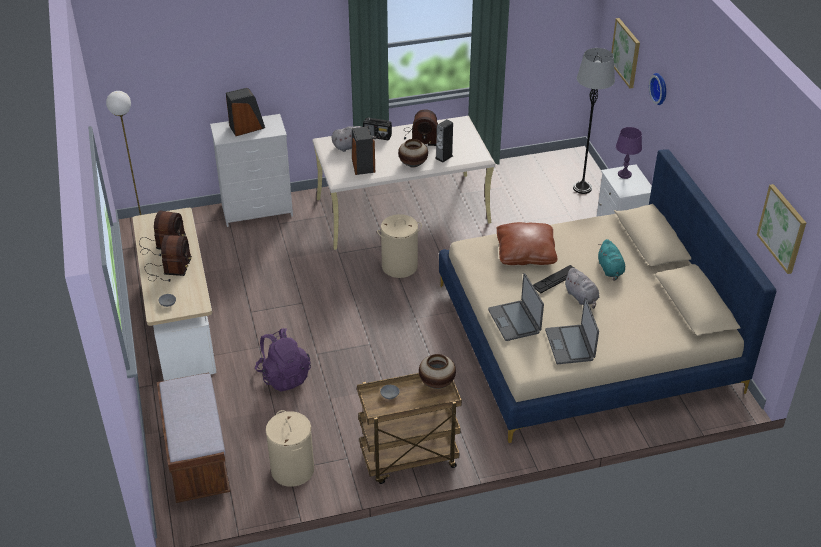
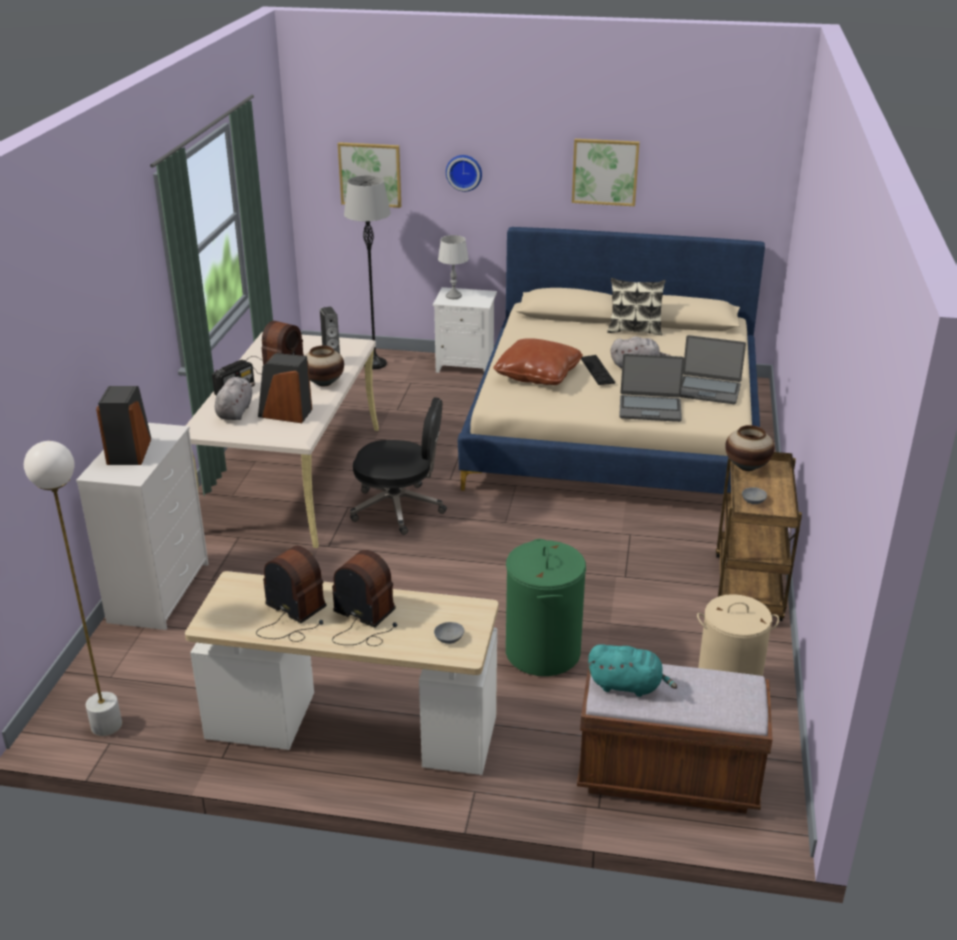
camera: 65 degrees left, 10 degrees down
purple backpack [255,328,311,392] -> green laundry basket [506,539,586,676]
beige laundry basket [377,214,422,278] -> black office chair [350,397,447,535]
turquoise plush toy [598,239,625,281] -> turquoise plush toy moved to [588,644,677,697]
purple table lamp [616,127,642,179] -> grey table lamp [438,235,469,299]
picture [757,184,806,274] -> picture moved to [572,139,640,206]
none -> pillow [607,278,666,335]

